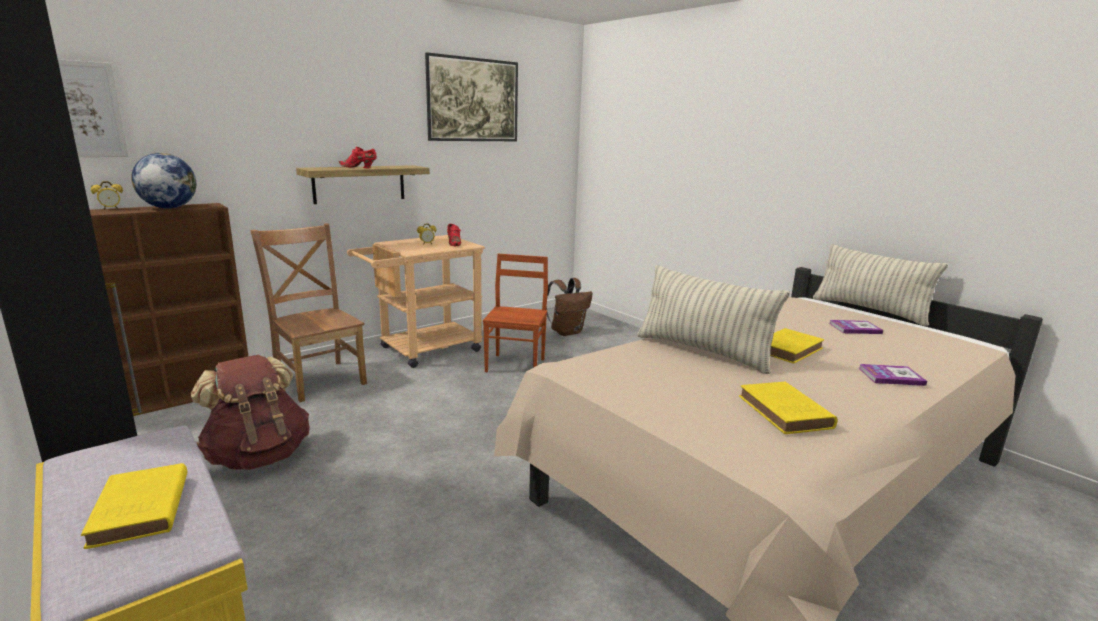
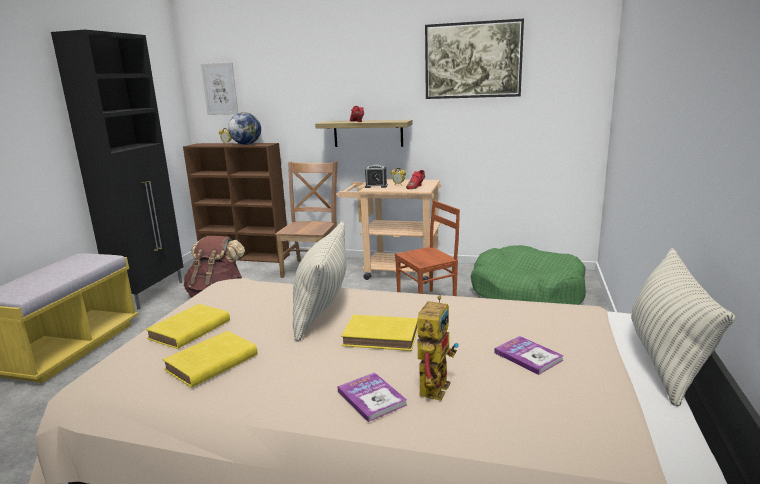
camera: 55 degrees right, 0 degrees up
yellow book [81,463,187,549] -> yellow book moved to [146,304,230,349]
brown backpack [546,278,593,336] -> green dog bed [471,245,586,305]
none -> alarm clock [365,165,388,188]
none -> toy robot [417,295,459,400]

